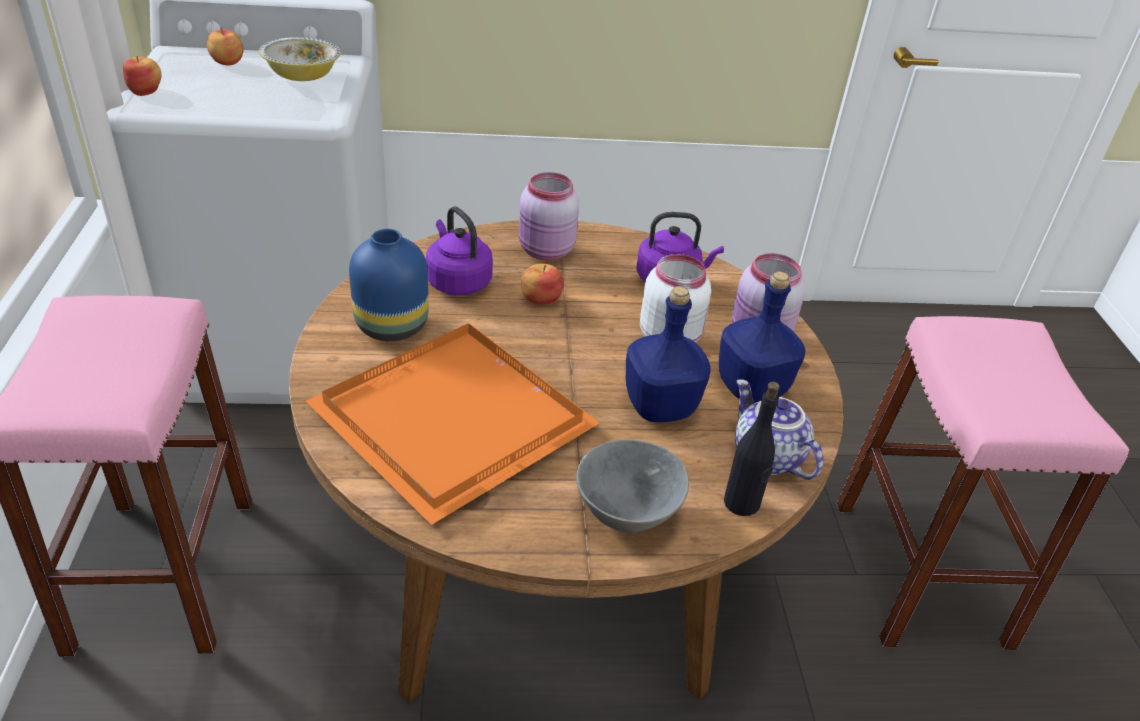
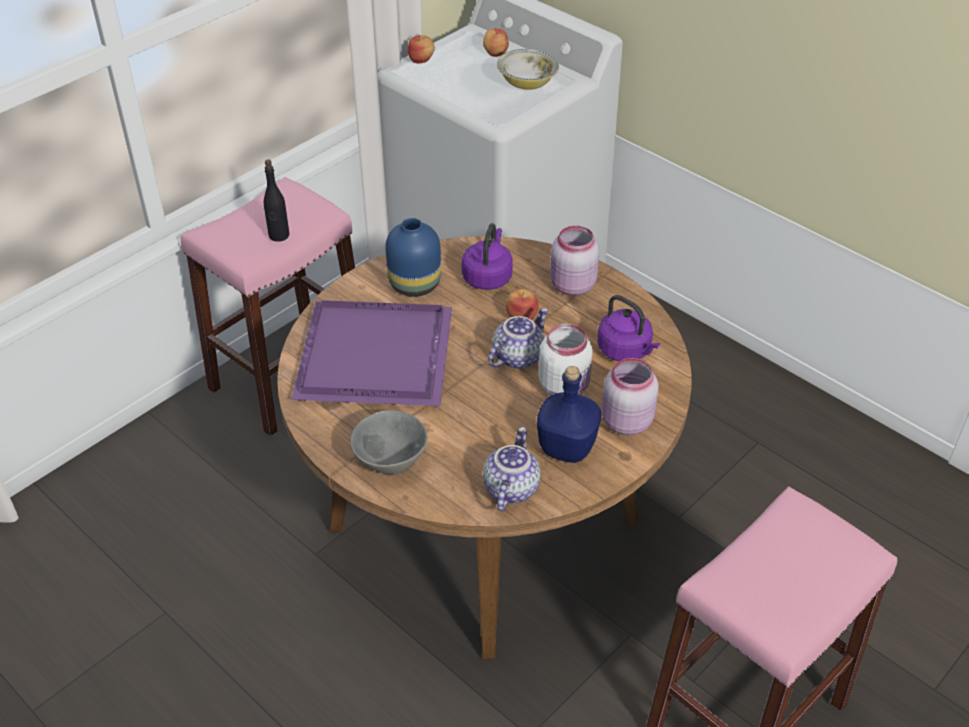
camera: 50 degrees right, 5 degrees up
orange tray [306,323,599,525] -> purple tray [291,300,452,406]
blue bottle [626,286,711,422] -> none
black bottle [724,382,780,516] -> black bottle moved to [264,160,289,242]
none -> teapot [488,308,549,369]

